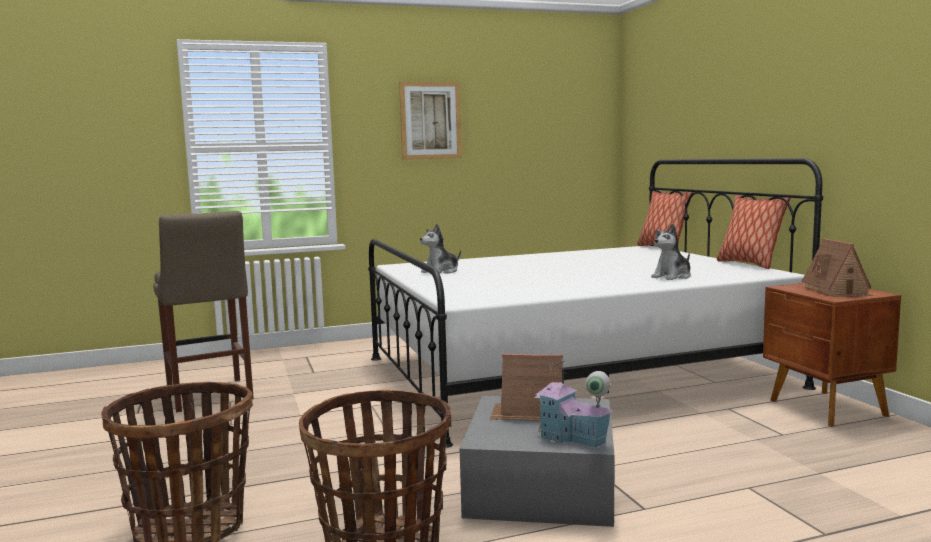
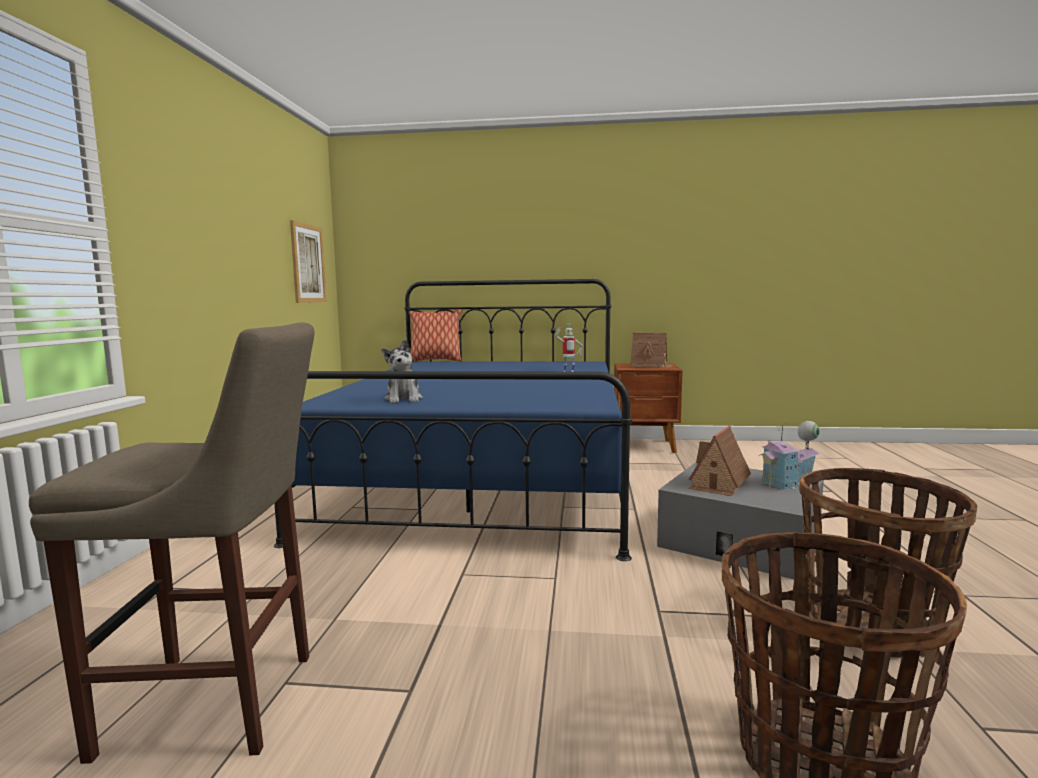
camera: 65 degrees left, 0 degrees up
white bed [368,158,823,448] -> blue bed [274,279,632,561]
picture [399,82,462,160] -> picture moved to [290,220,327,303]
plush toy [651,224,691,280] -> toy robot [555,324,583,372]
pillow [717,195,790,269] -> none

